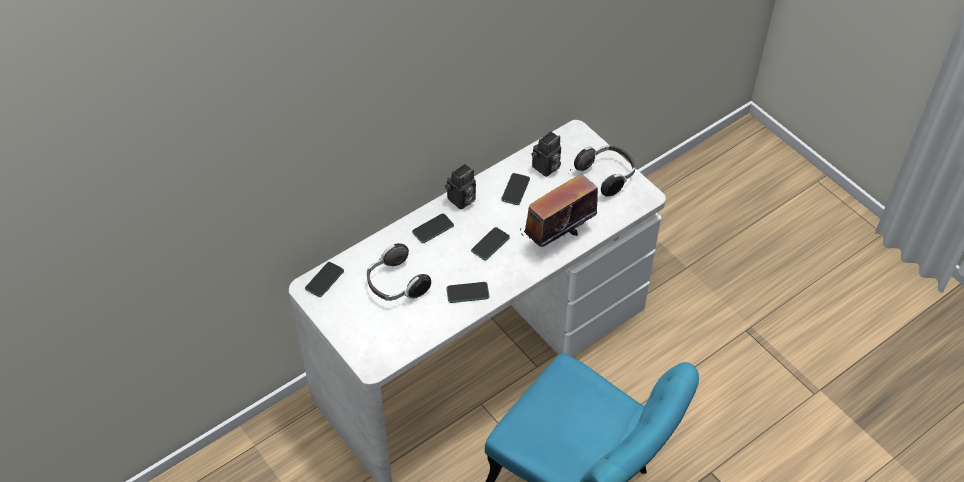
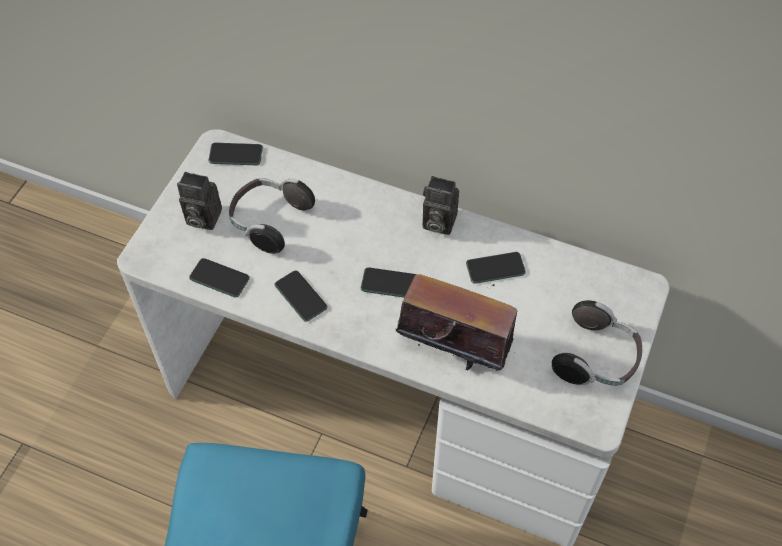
camera: 60 degrees right, 5 degrees up
phone [412,213,454,243] -> phone moved to [189,258,250,297]
camera [531,131,561,177] -> camera moved to [177,172,222,230]

